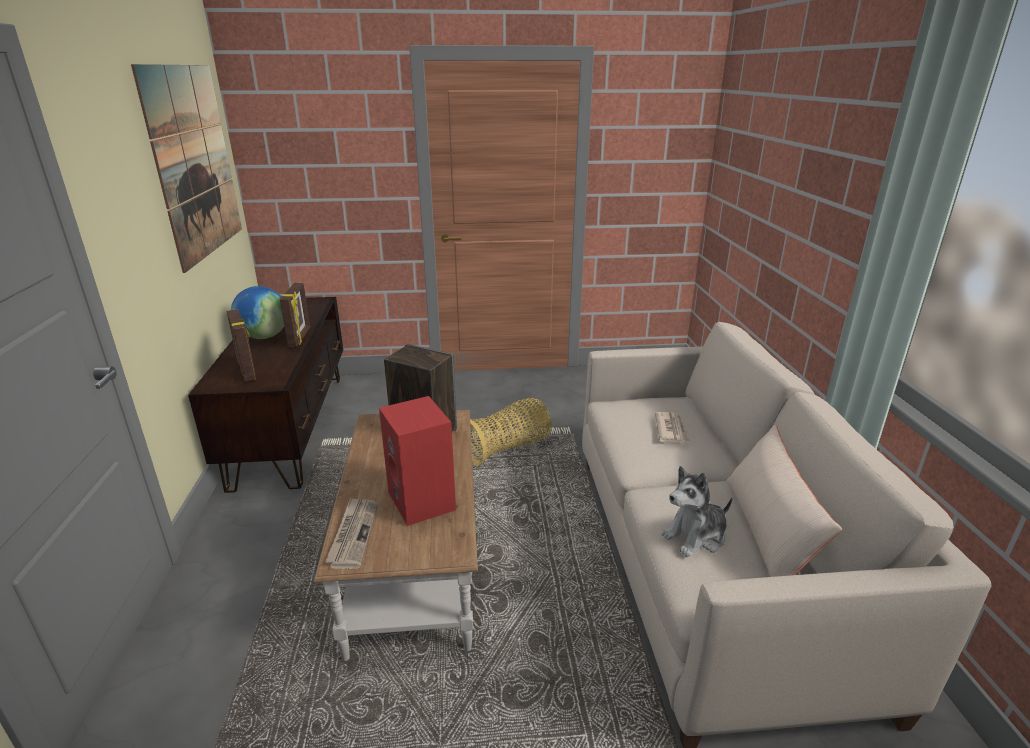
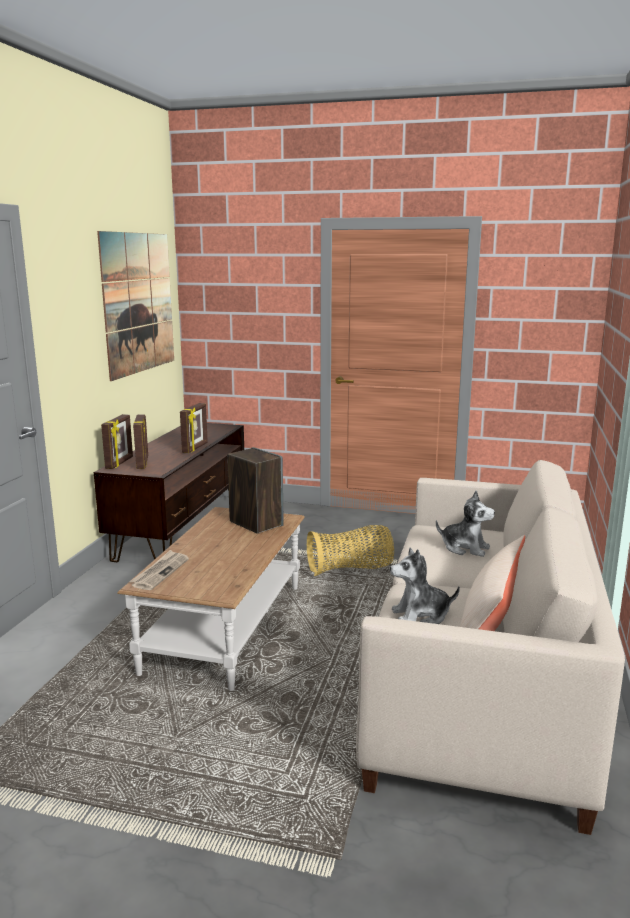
camera: 20 degrees right, 10 degrees down
globe [231,286,284,339] -> none
red speaker [379,396,456,526] -> none
newspaper [655,412,690,443] -> plush toy [436,490,495,557]
none -> picture frame [101,414,133,469]

